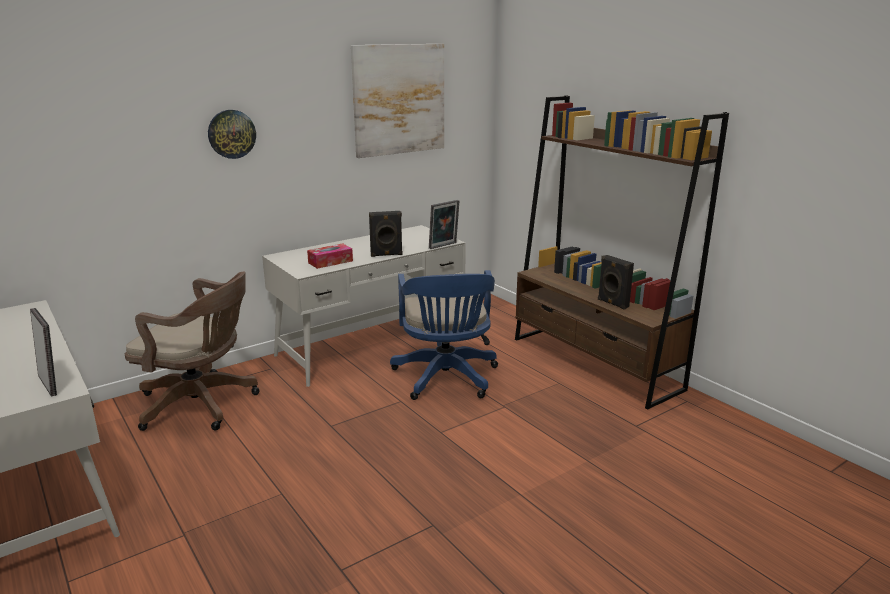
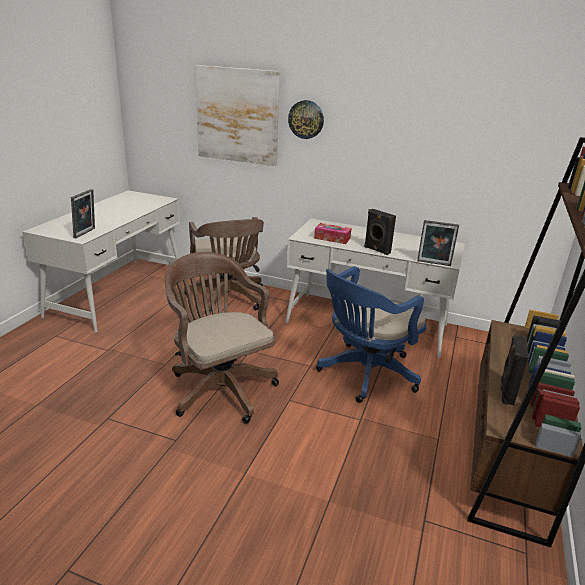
camera: 55 degrees right, 5 degrees up
picture [351,44,444,158] -> picture moved to [195,65,280,166]
none -> brown office chair [165,252,279,424]

